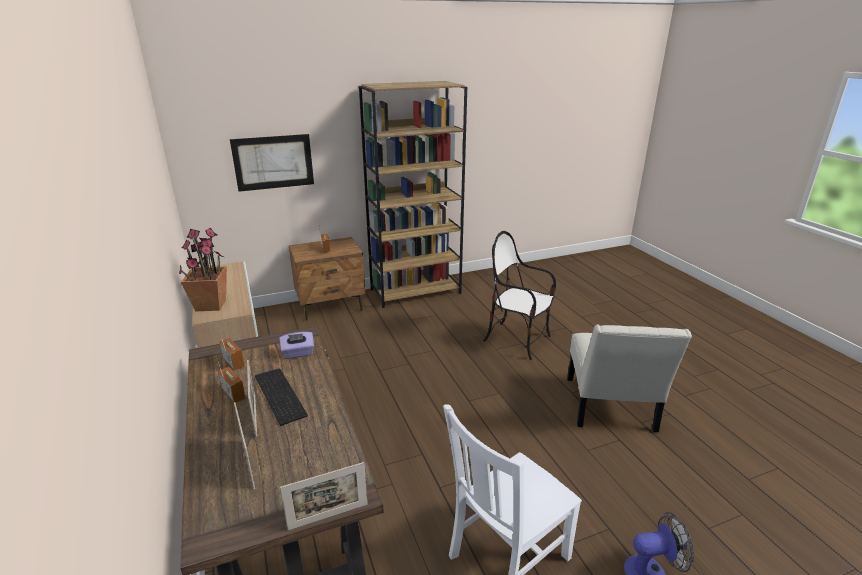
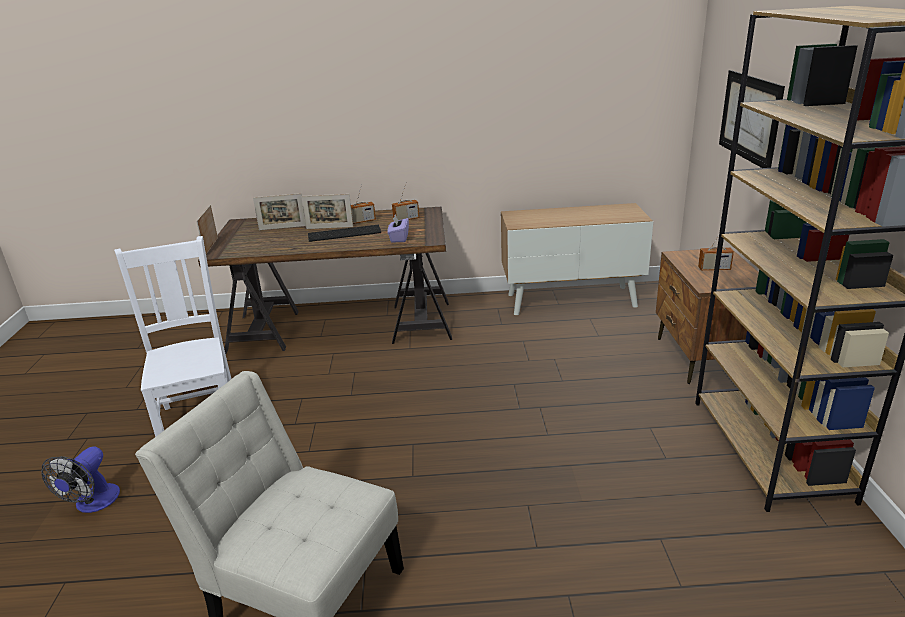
camera: 110 degrees right, 0 degrees up
potted plant [179,228,227,311] -> none
chair [483,231,556,360] -> none

